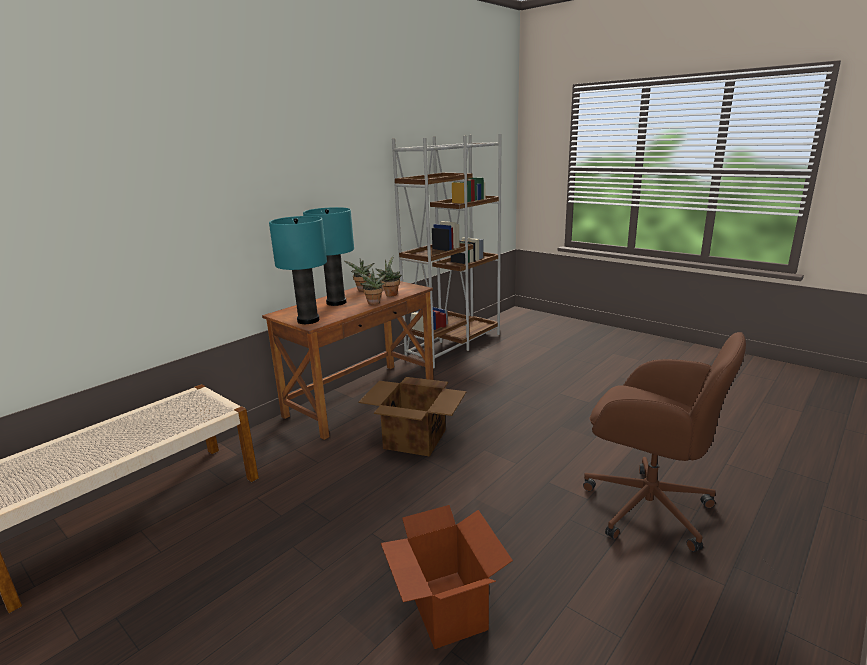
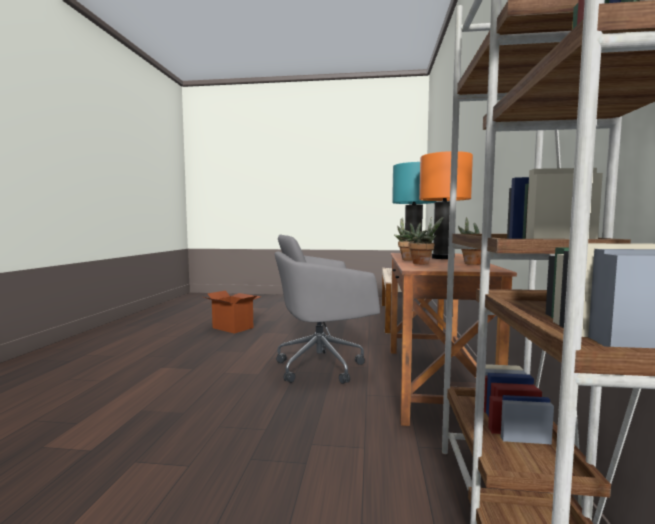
camera: 145 degrees right, 15 degrees down
turquoise table lamp [303,207,354,306] -> orange table lamp [419,151,473,259]
cardboard box [359,377,466,457] -> grey office chair [275,234,380,384]
brown office chair [583,332,746,552] -> none

